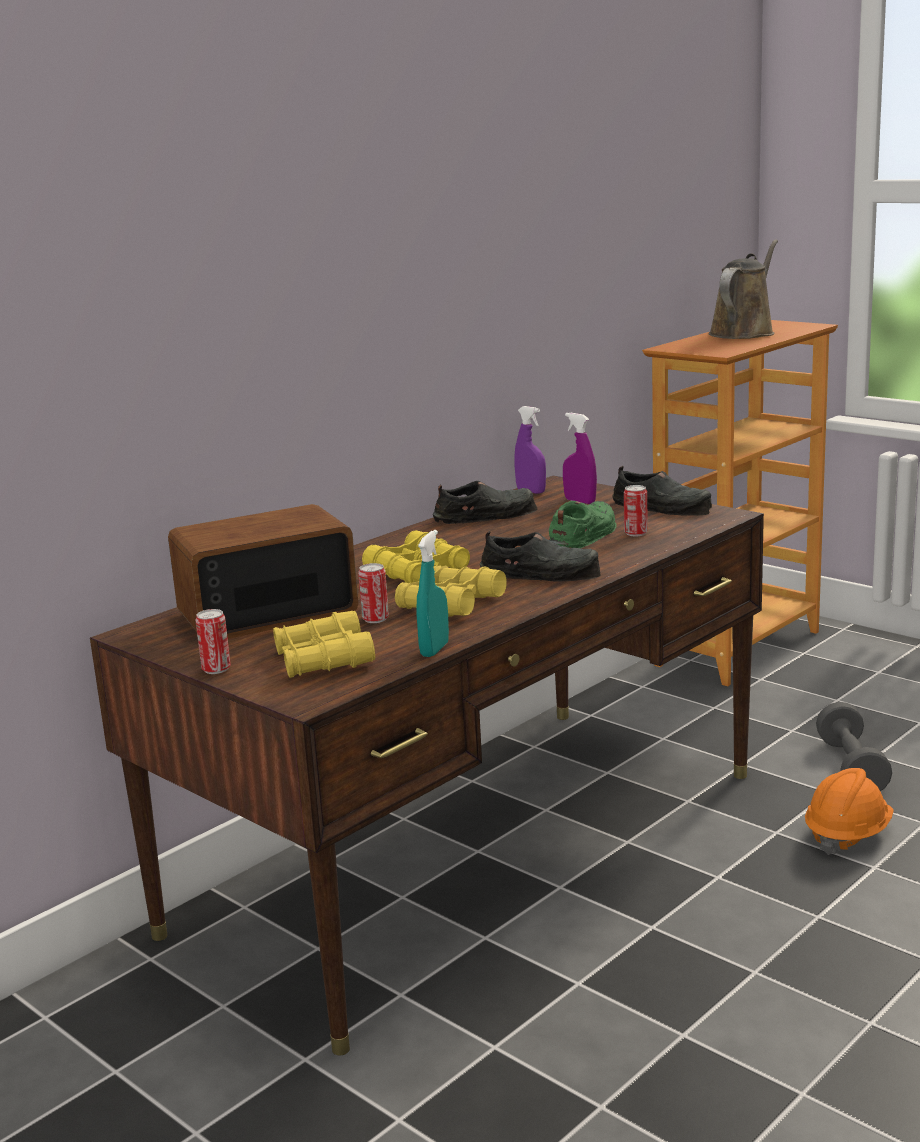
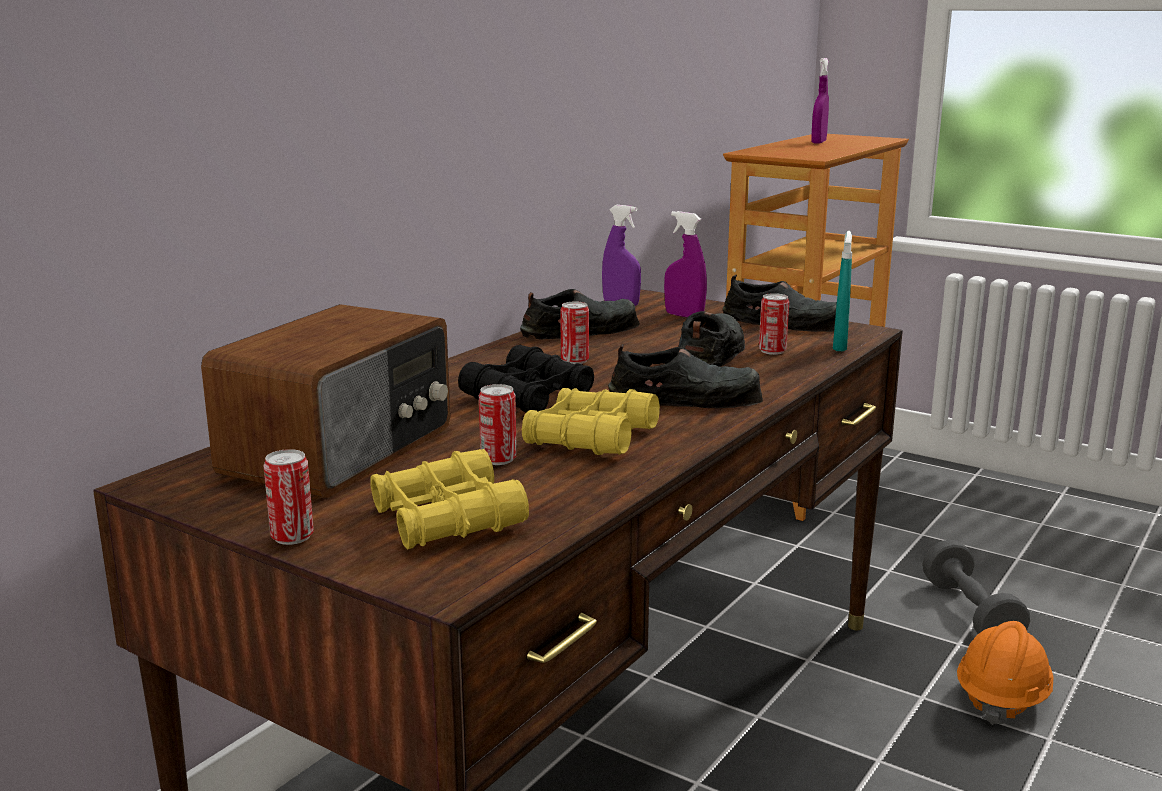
camera: 10 degrees left, 0 degrees up
radio [168,504,358,639] -> radio turned 150 degrees clockwise [201,304,450,497]
yellow binoculars [362,530,470,583] -> black binoculars [458,345,594,413]
turquoise spray bottle [416,530,449,657] -> turquoise spray bottle moved to [833,231,852,351]
green shoe [549,501,617,548] -> black shoe [679,311,745,367]
brown watering can [709,240,778,339] -> purple spray bottle [811,58,829,144]
none -> can [560,302,589,364]

